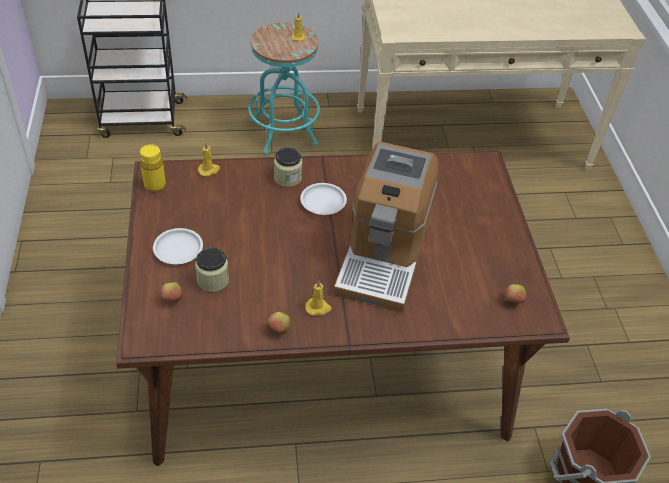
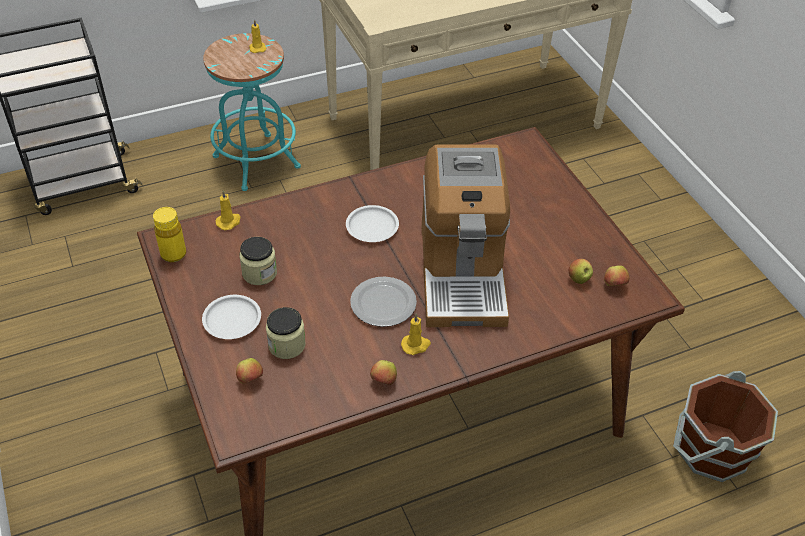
camera: 15 degrees left, 0 degrees up
jar [274,148,302,187] -> jar moved to [239,237,277,285]
none -> plate [350,277,417,327]
none -> apple [569,259,593,284]

